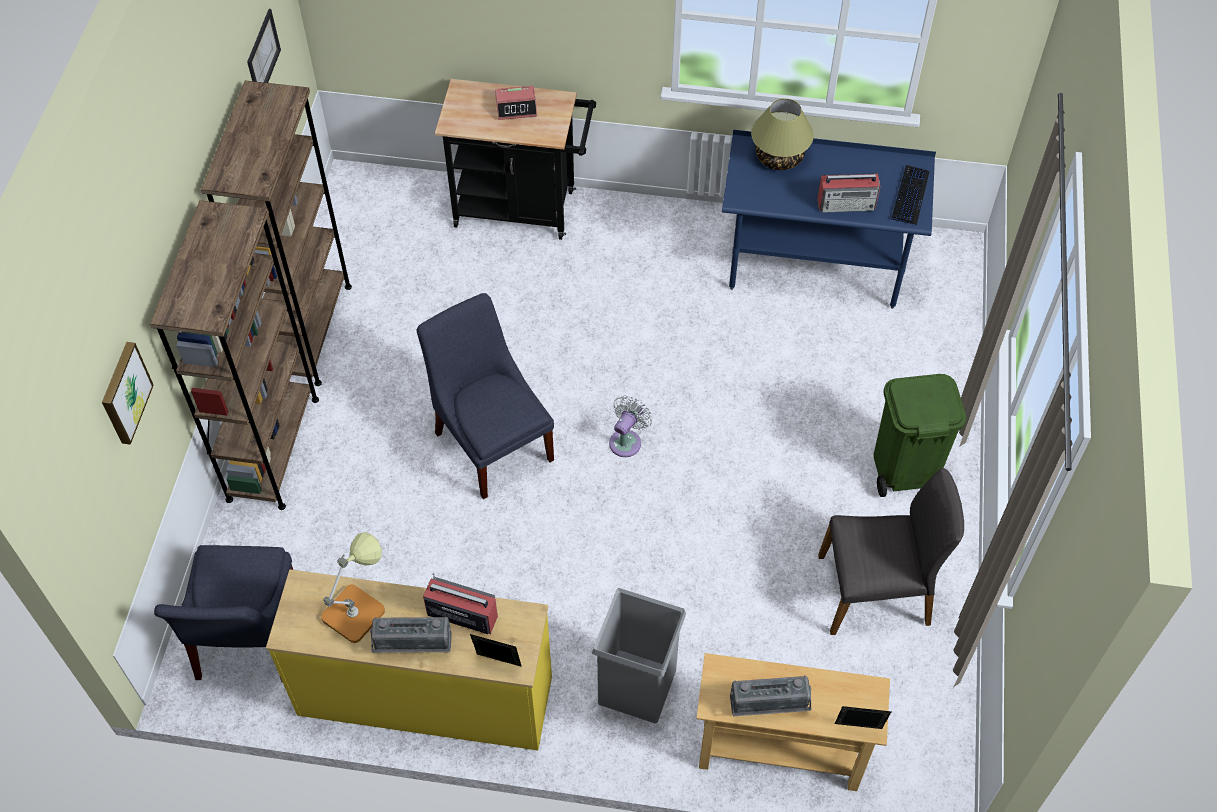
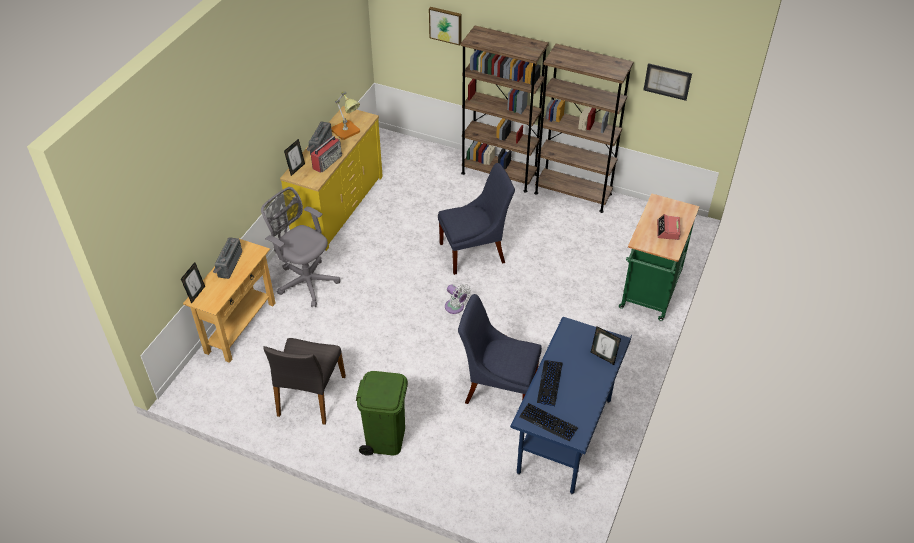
camera: 105 degrees right, 10 degrees down
blue chair [154,545,293,682] -> blue chair moved to [458,294,542,404]
black cart [435,79,596,240] -> green cart [619,193,700,321]
grey trash can [592,588,686,724] -> grey office chair [261,187,340,307]
table lamp [751,98,814,170] -> picture frame [591,326,621,365]
radio [817,173,881,213] -> keyboard [537,360,563,407]

